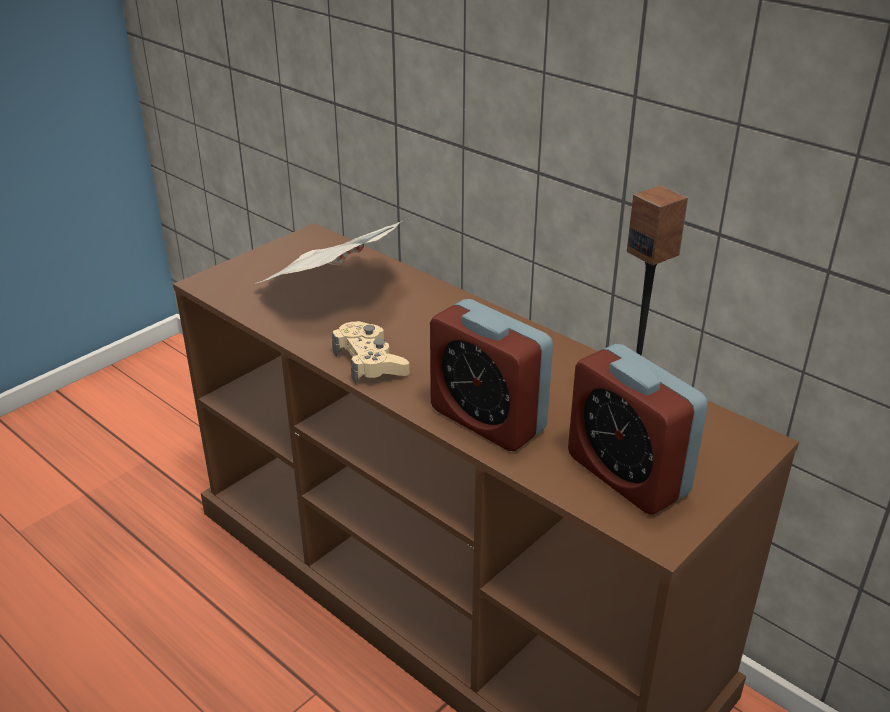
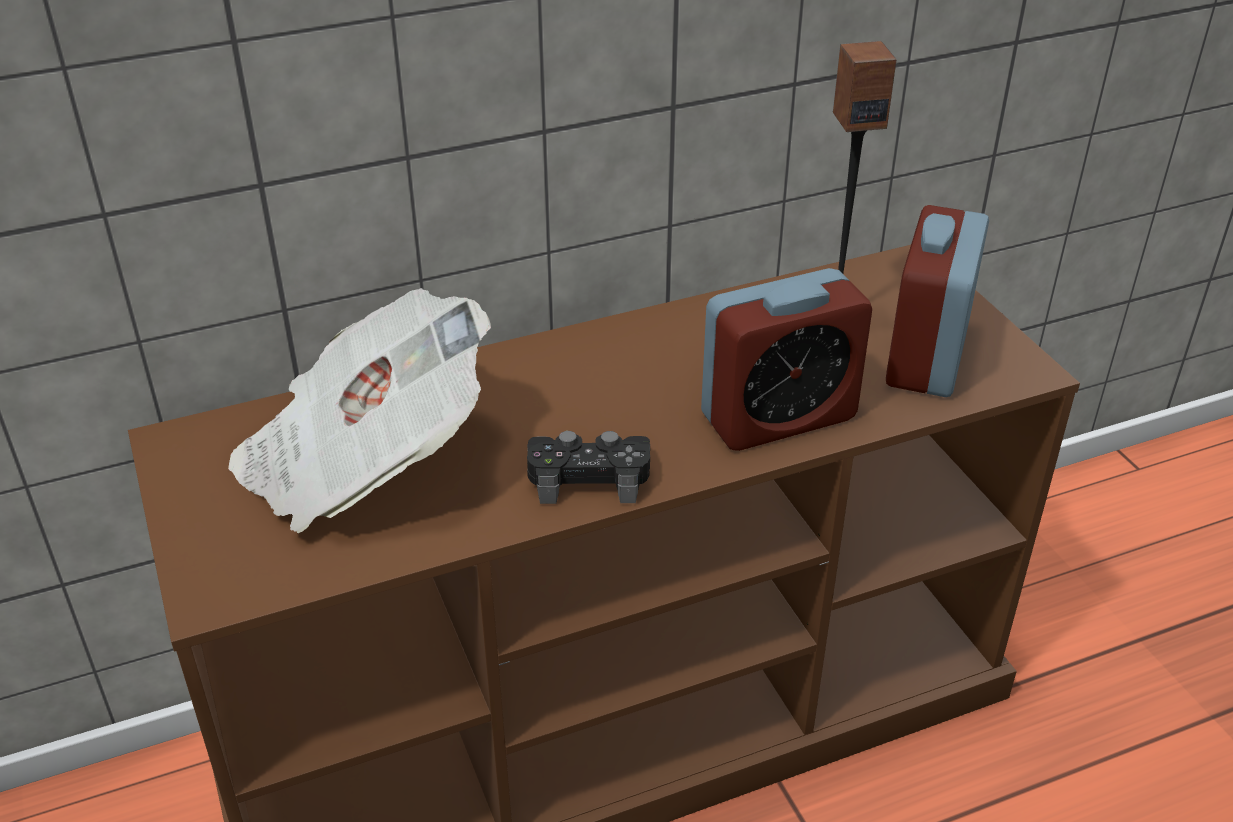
camera: 65 degrees left, 5 degrees up
beige game controller [332,321,410,384] -> black game controller [527,431,650,504]
alarm clock [568,344,708,515] -> alarm clock turned 120 degrees clockwise [886,205,989,397]

